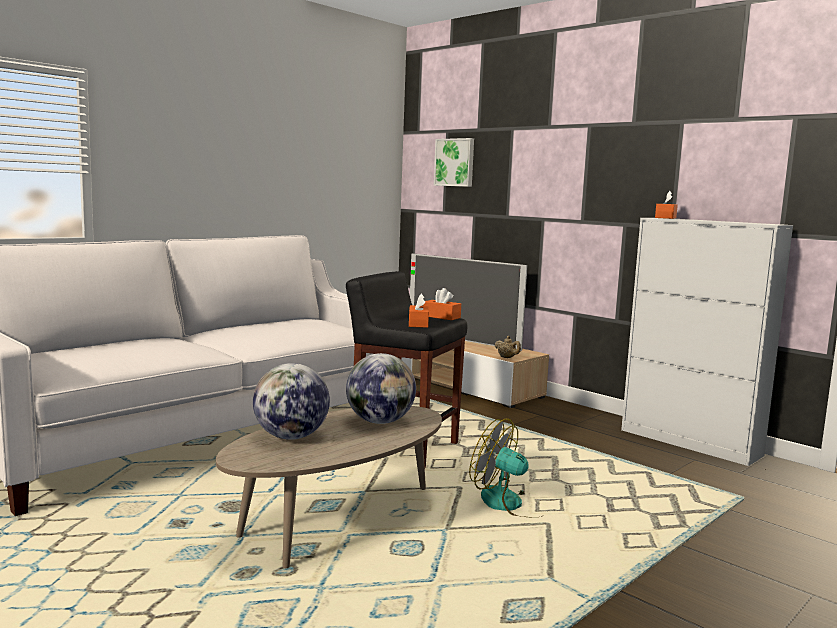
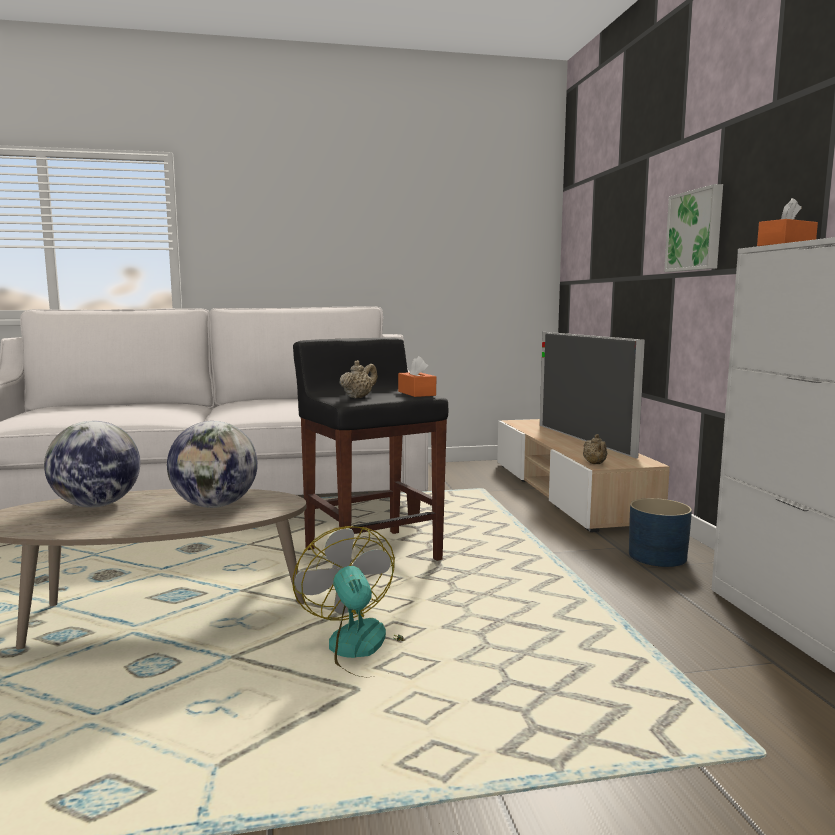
camera: 35 degrees right, 0 degrees up
orange tissue box [409,294,429,328] -> beige teapot [340,360,378,398]
picture [434,138,474,187] -> picture moved to [664,184,723,272]
none -> blue planter [629,498,692,567]

